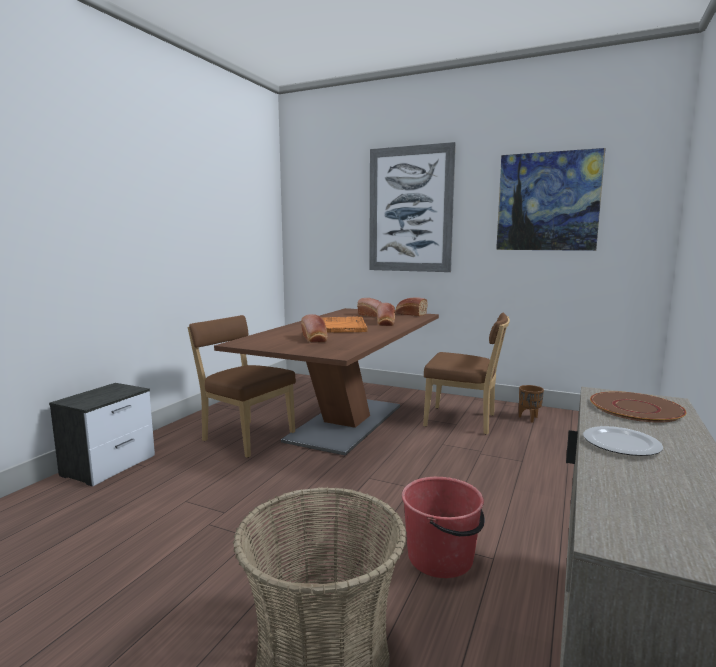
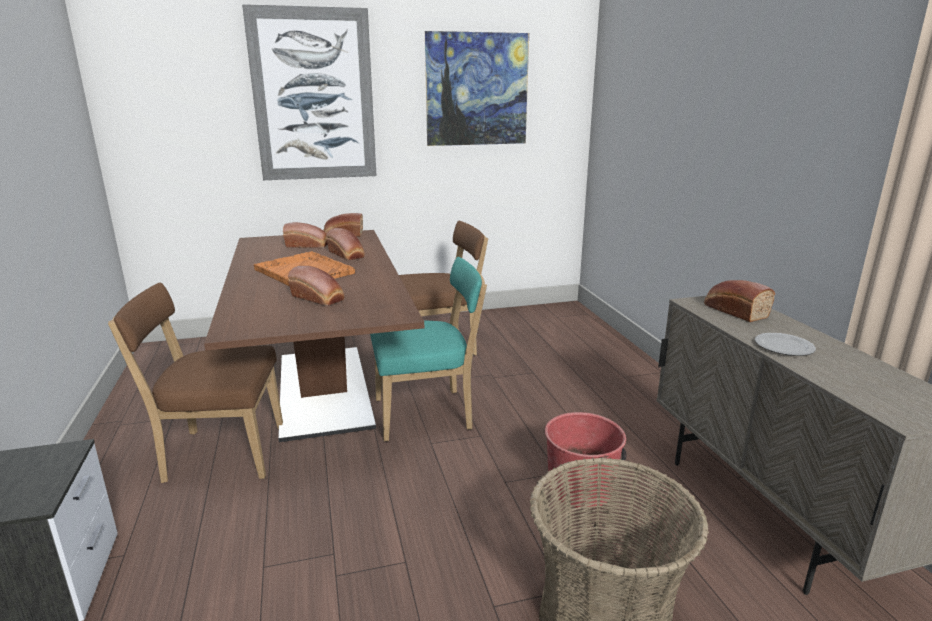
camera: 40 degrees left, 10 degrees up
brown planter [519,385,544,423] -> none
brown plate [590,391,687,423] -> bread [704,280,775,322]
none -> turquoise chair [370,257,487,442]

